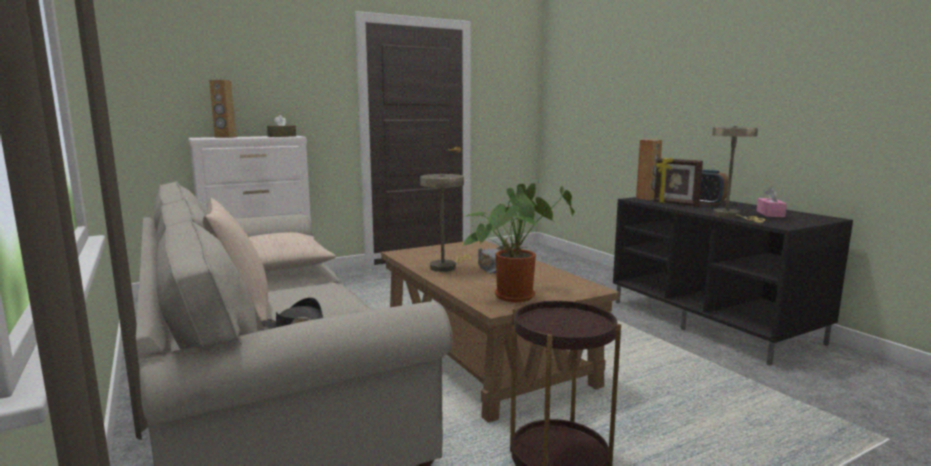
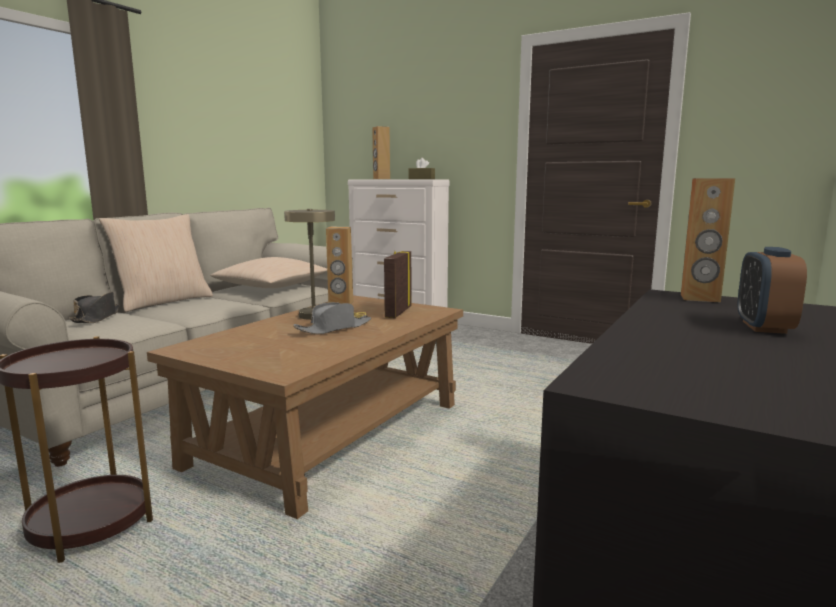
camera: 60 degrees right, 0 degrees up
potted plant [462,183,575,302] -> none
picture frame [654,158,703,206] -> picture frame moved to [384,251,411,318]
beige table lamp [712,126,765,223] -> none
pink tissue box [756,187,787,217] -> none
none -> brown speaker [326,227,353,304]

